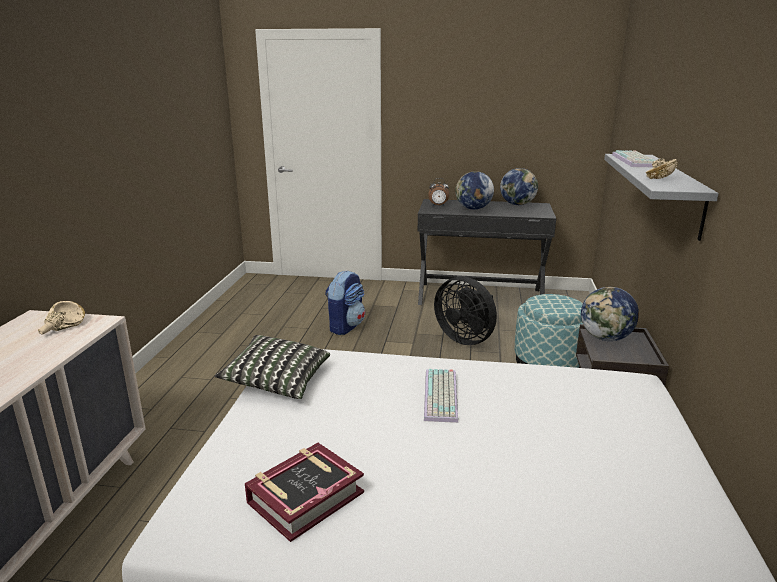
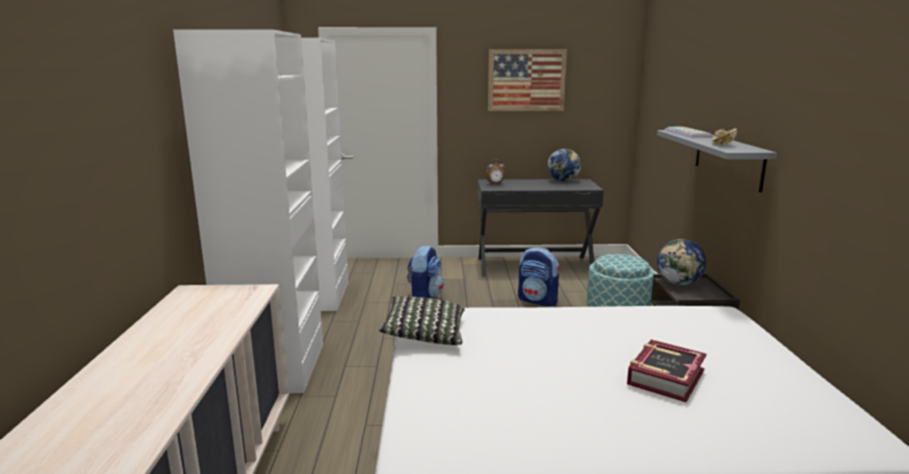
camera: 10 degrees left, 5 degrees down
beige bowl [38,301,85,334] -> none
book [245,443,364,542] -> book moved to [627,340,706,402]
keyboard [424,369,458,423] -> none
black fan [434,277,497,345] -> backpack [518,248,560,307]
globe [455,171,494,210] -> none
none -> white wardrobe [173,29,349,393]
none -> picture [488,49,567,111]

